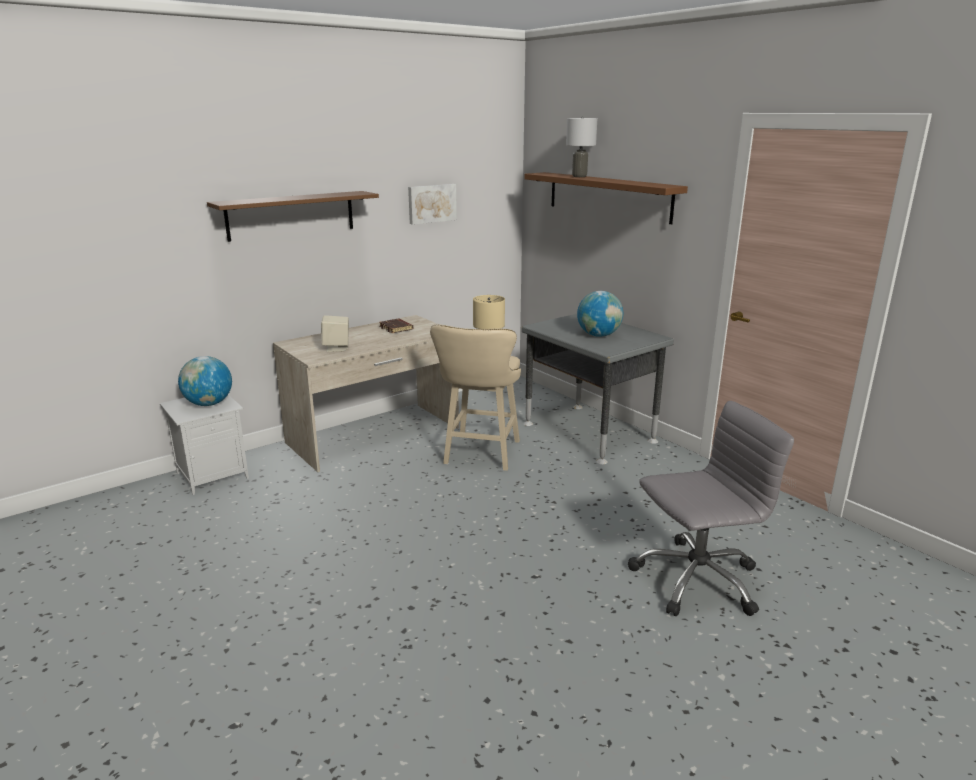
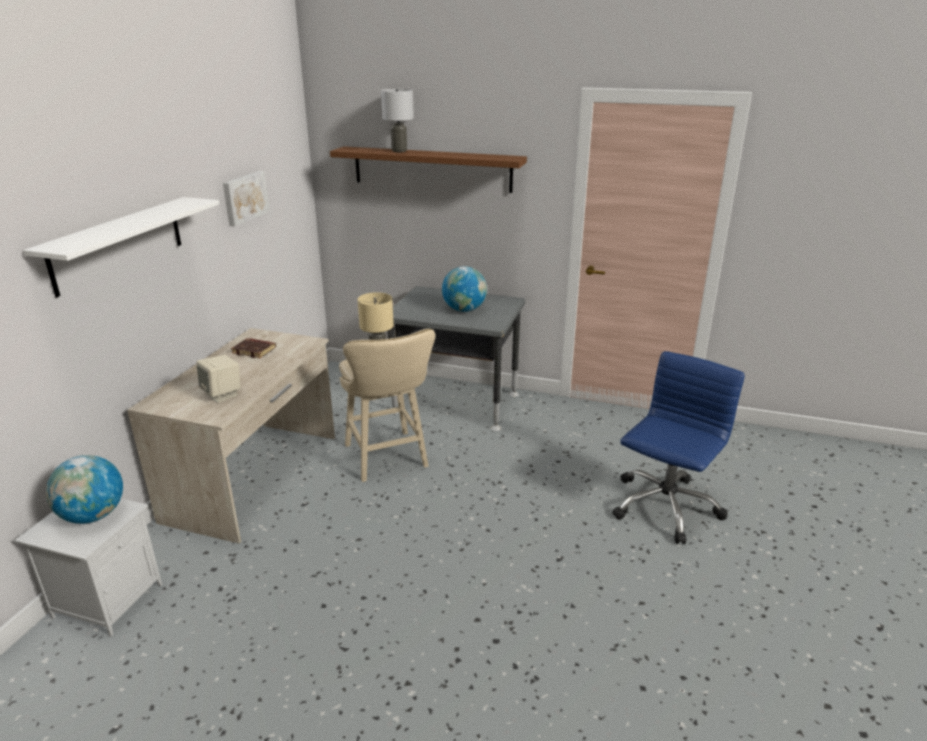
camera: 35 degrees left, 5 degrees up
brown shelf [207,191,379,242] -> white shelf [23,197,219,297]
grey office chair [628,401,794,616] -> blue office chair [612,351,745,544]

